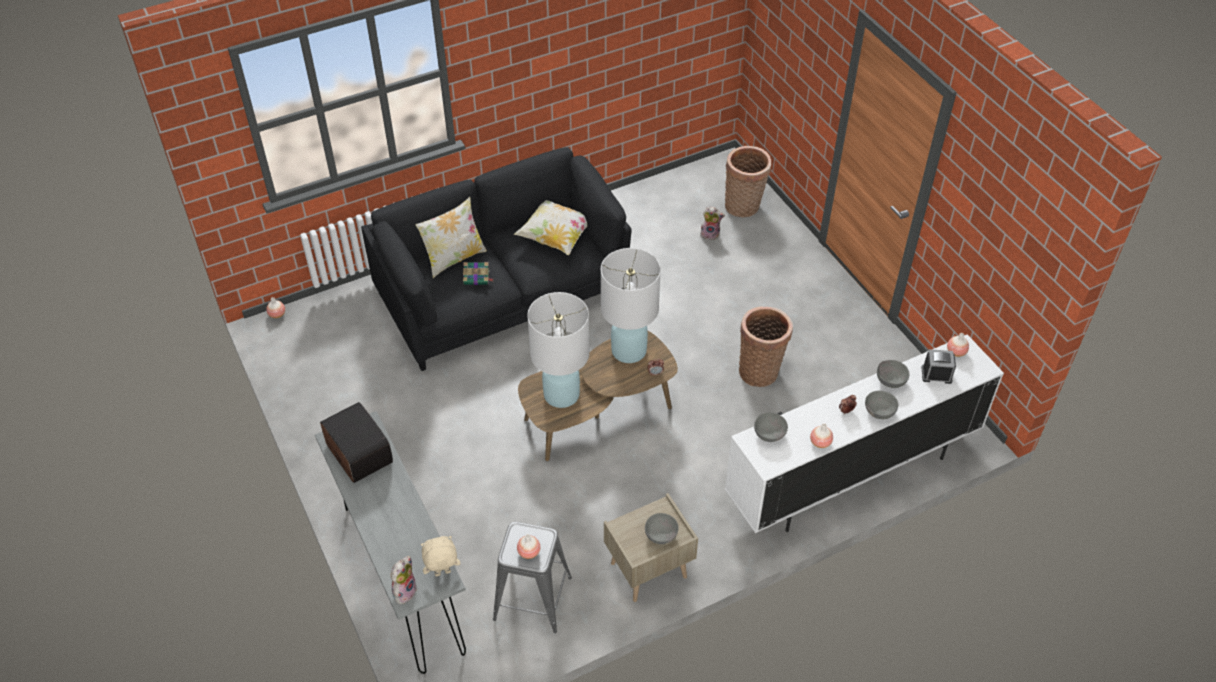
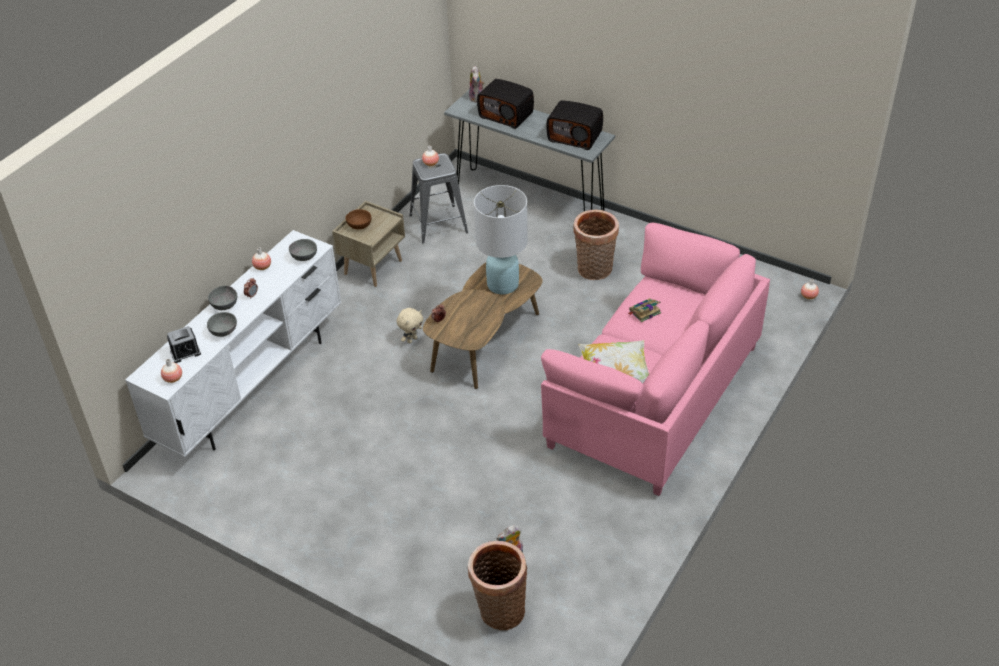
camera: 150 degrees right, 5 degrees down
black sofa [361,147,632,371] -> pink sofa [541,223,770,496]
pillow [415,197,487,278] -> none
beige plush toy [421,536,461,577] -> beige plush toy moved to [397,308,423,344]
white table lamp [601,248,661,363] -> none
grey bowl [645,513,679,544] -> brown bowl [345,209,371,230]
basket [739,307,793,387] -> basket moved to [573,210,619,280]
none -> radio [477,79,534,129]

